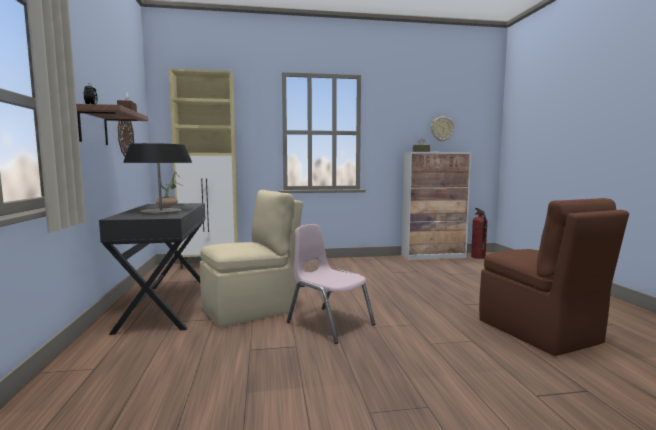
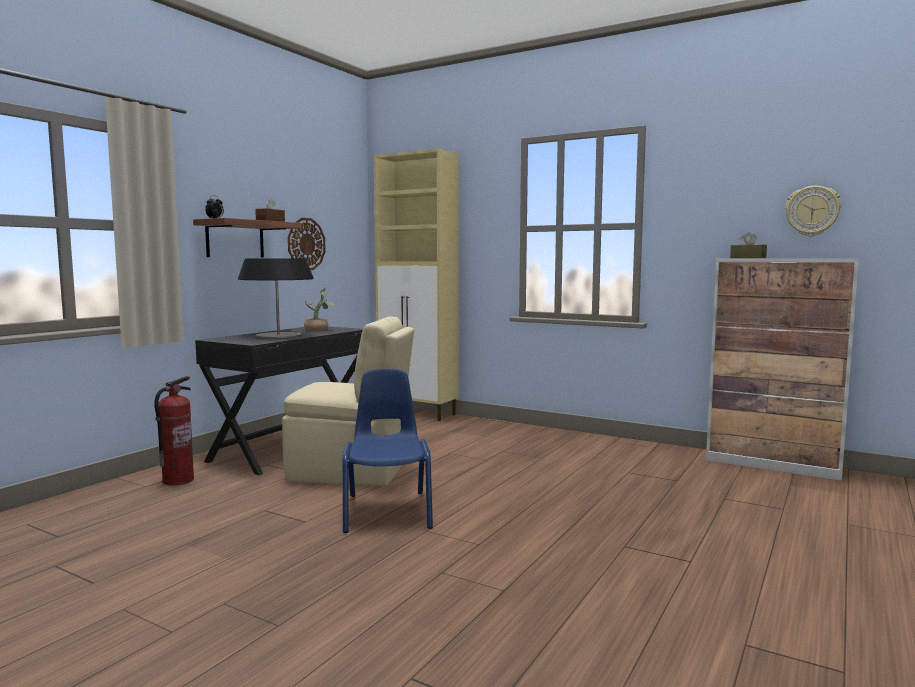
camera: 40 degrees right, 0 degrees up
pink chair [287,224,375,344] -> blue chair [343,369,433,533]
fire extinguisher [471,208,487,259] -> fire extinguisher moved to [154,376,194,485]
brown chair [479,198,629,356] -> none

